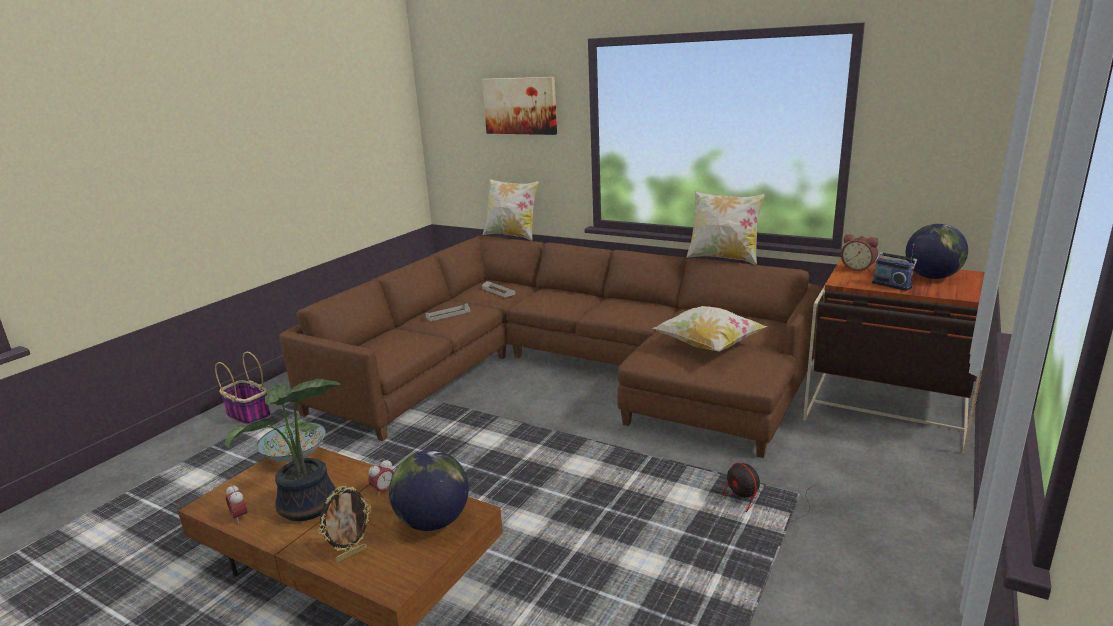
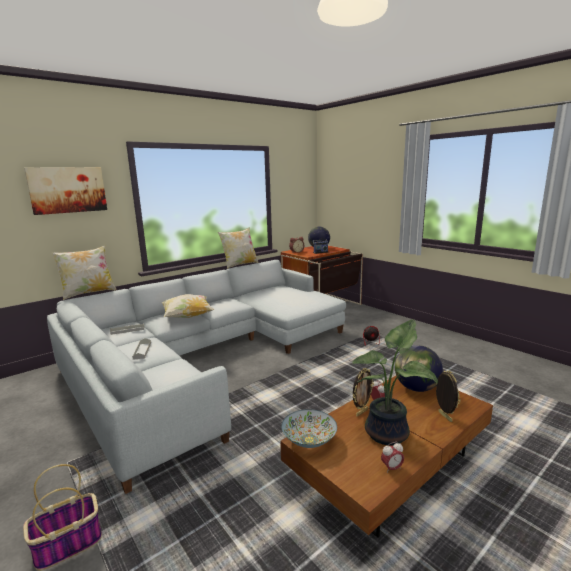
camera: 70 degrees left, 5 degrees down
brown sofa [279,235,822,458] -> grey sofa [47,260,346,494]
pillow [653,306,767,352] -> pillow moved to [162,294,214,318]
none -> picture frame [353,368,374,417]

